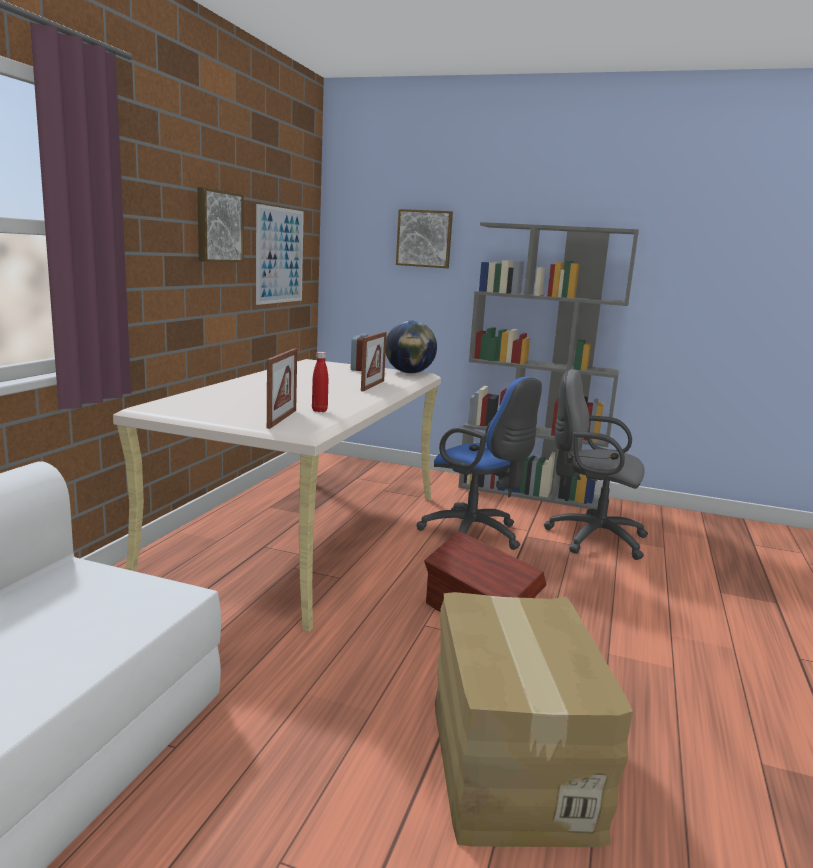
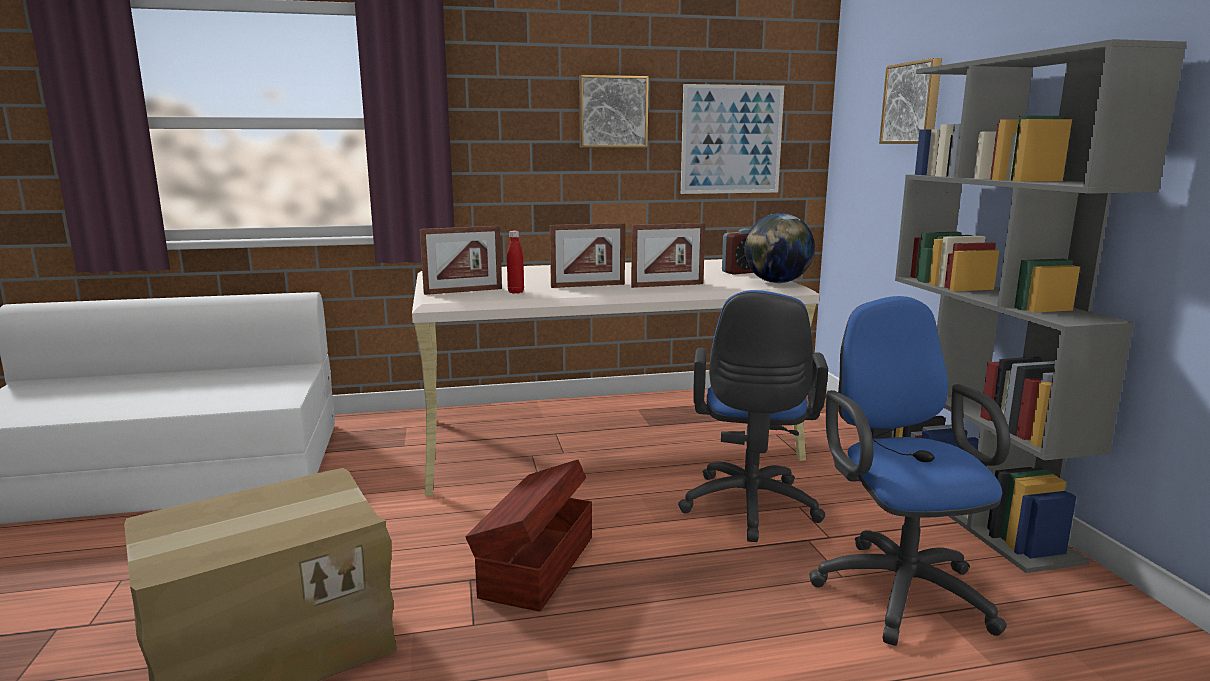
camera: 60 degrees right, 0 degrees up
grey office chair [544,369,648,560] -> blue office chair [809,296,1010,646]
none -> picture frame [550,223,625,288]

